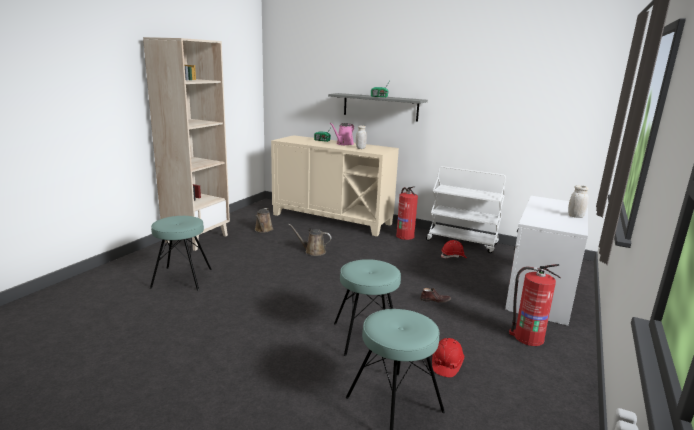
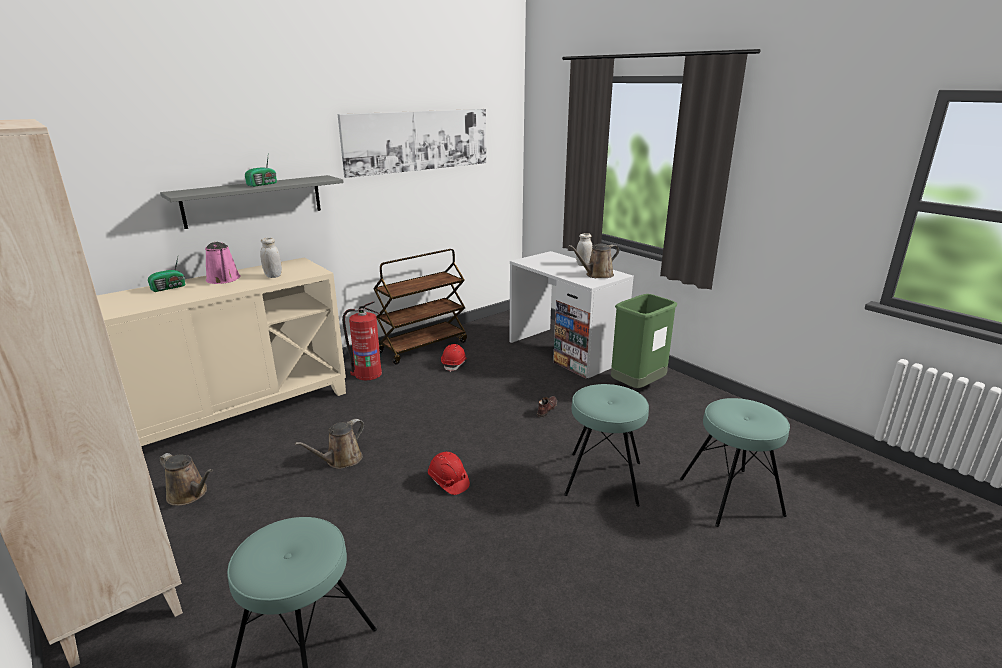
camera: 65 degrees left, 5 degrees up
white cart [426,166,506,253] -> brown cart [373,249,467,364]
red hard hat [432,338,464,377] -> red hard hat moved to [428,452,470,495]
fire extinguisher [509,264,561,346] -> green trash can [611,294,677,388]
none -> picture [338,109,486,178]
none -> brown watering can [568,244,619,278]

